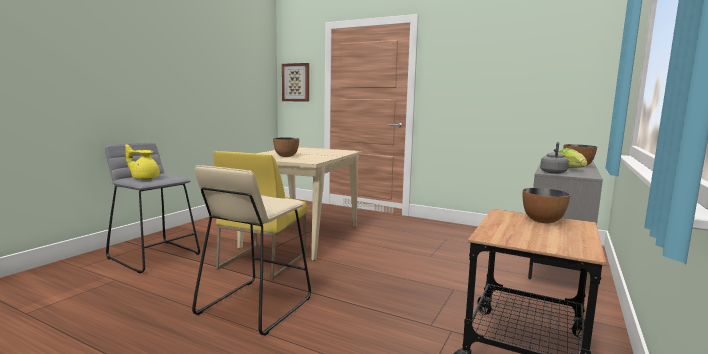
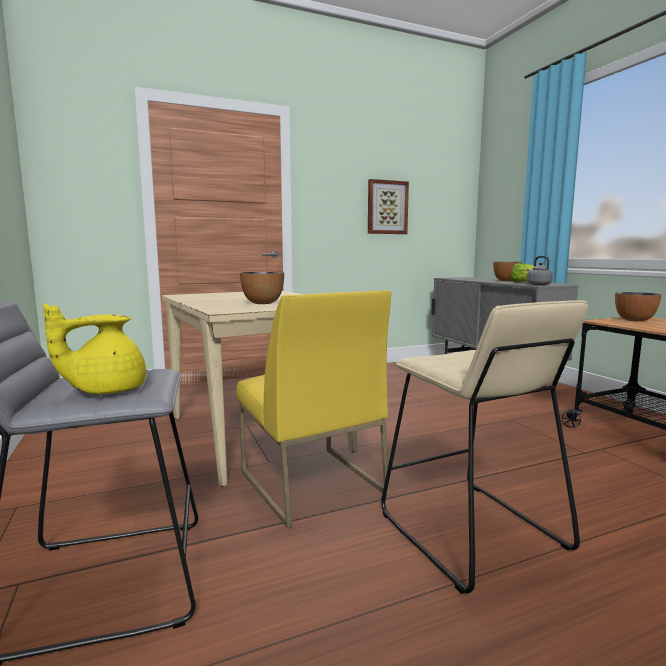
camera: 50 degrees left, 0 degrees up
picture [282,63,309,102] -> picture moved to [368,179,409,234]

